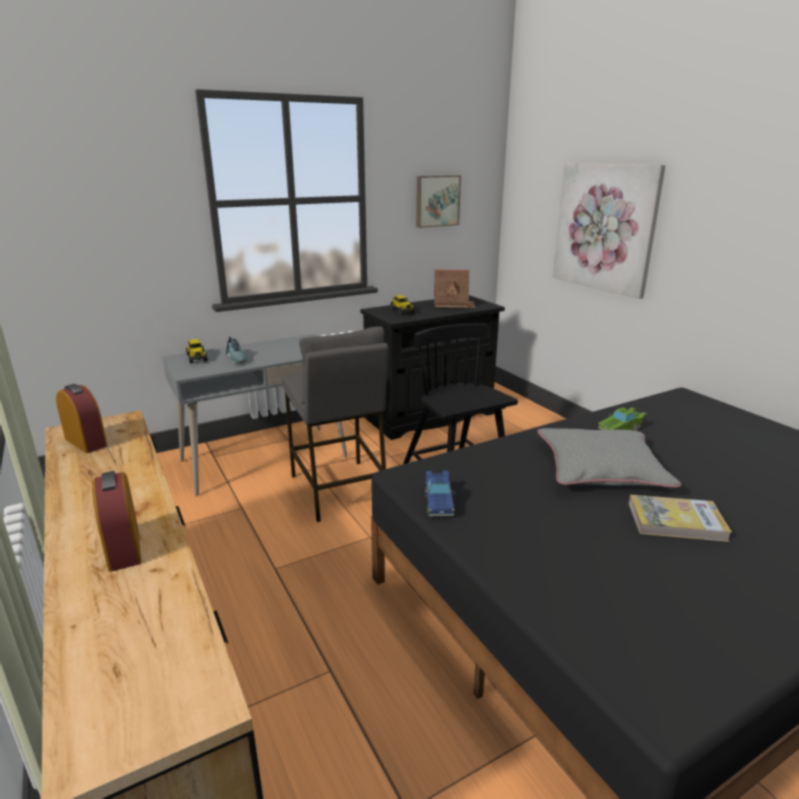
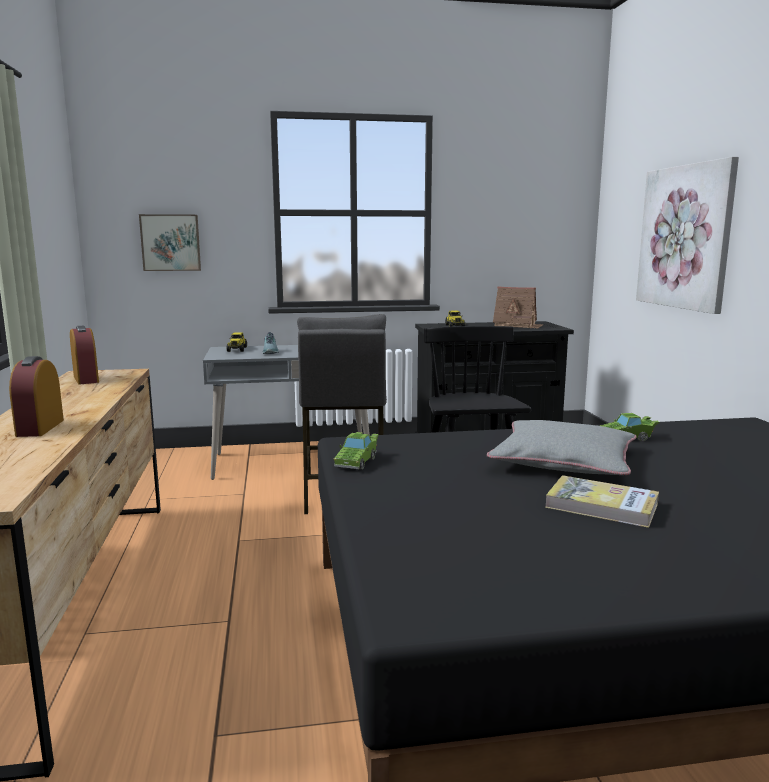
camera: 20 degrees right, 10 degrees down
picture [416,175,461,228] -> picture moved to [139,214,201,271]
blue toy car [425,471,455,516] -> green toy car [334,432,379,470]

